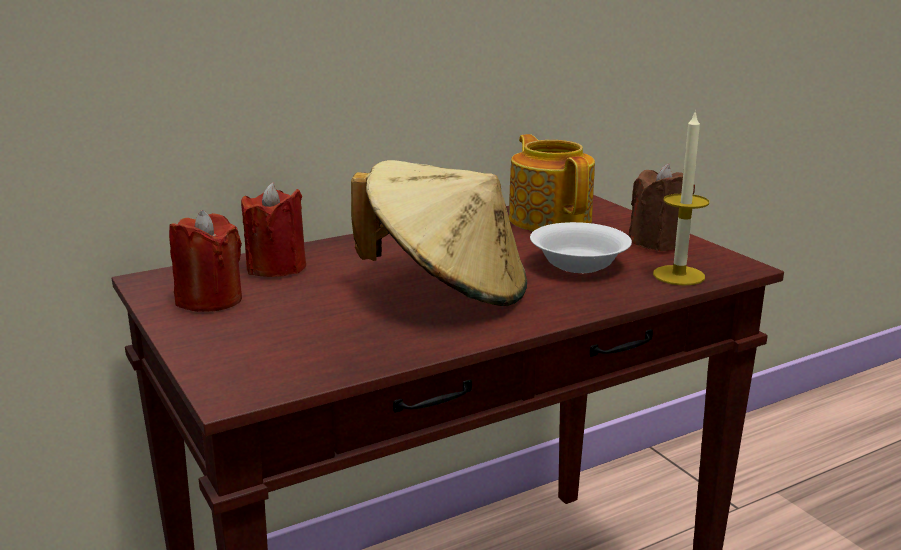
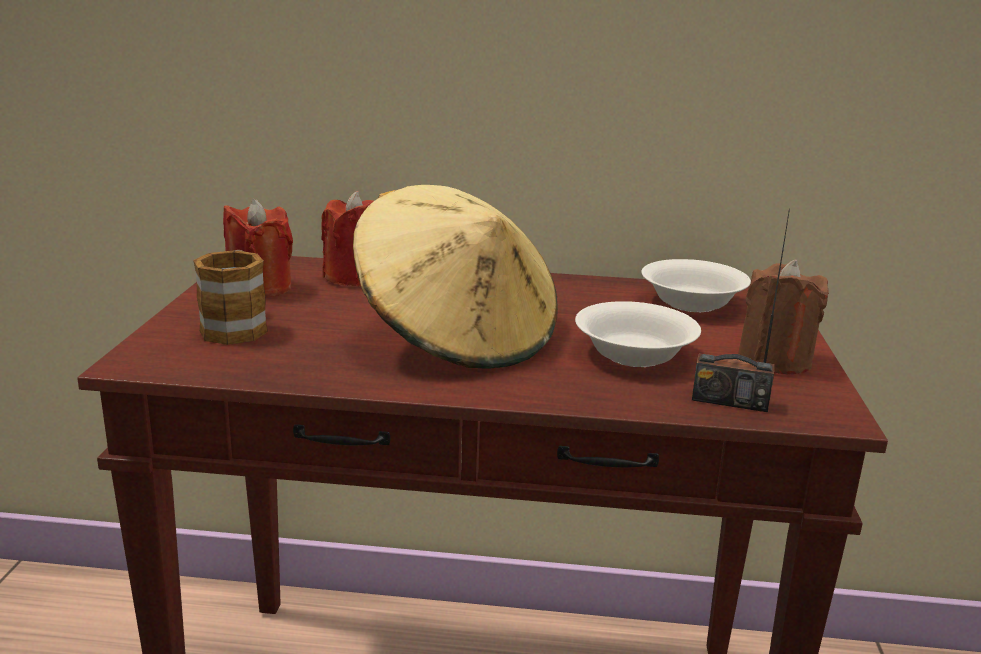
camera: 35 degrees right, 0 degrees up
teapot [509,134,595,231] -> white bowl [641,259,751,312]
candle [653,110,709,286] -> radio [692,208,790,412]
none -> mug [193,250,268,345]

